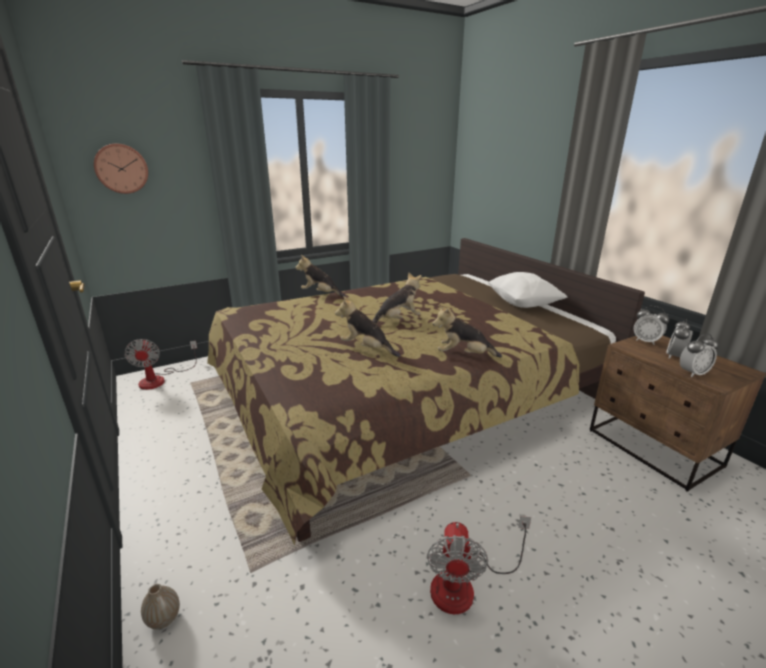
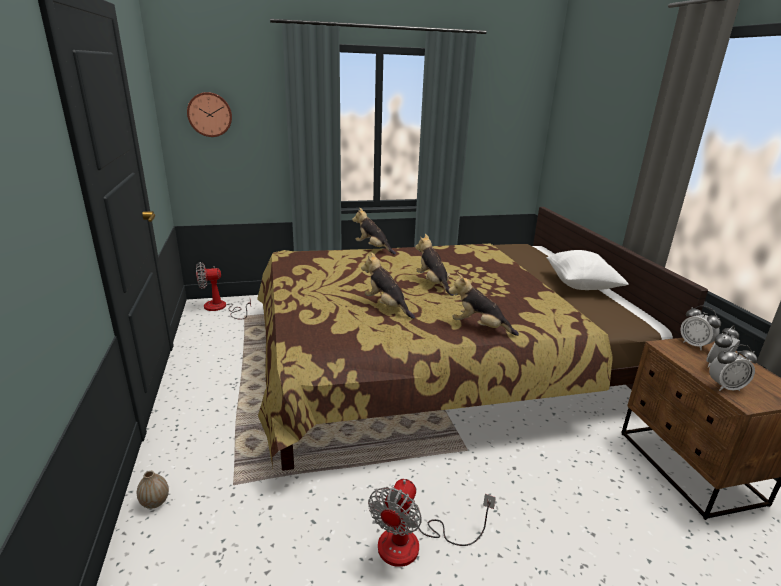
camera: 15 degrees right, 0 degrees up
fan [125,339,197,390] -> fan turned 75 degrees clockwise [196,262,251,319]
plush toy [373,272,422,324] -> plush toy turned 105 degrees counterclockwise [415,234,454,296]

